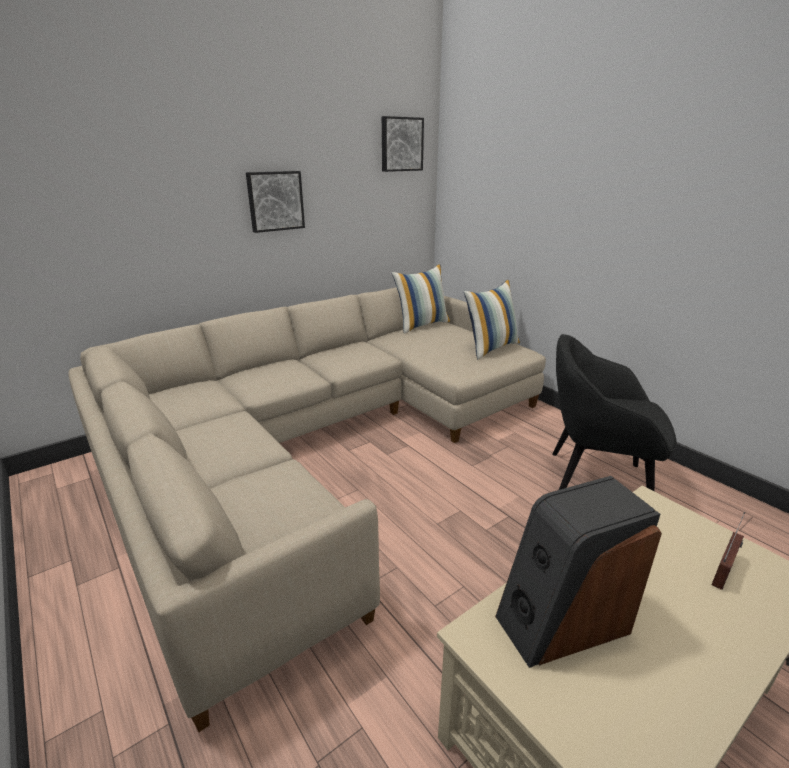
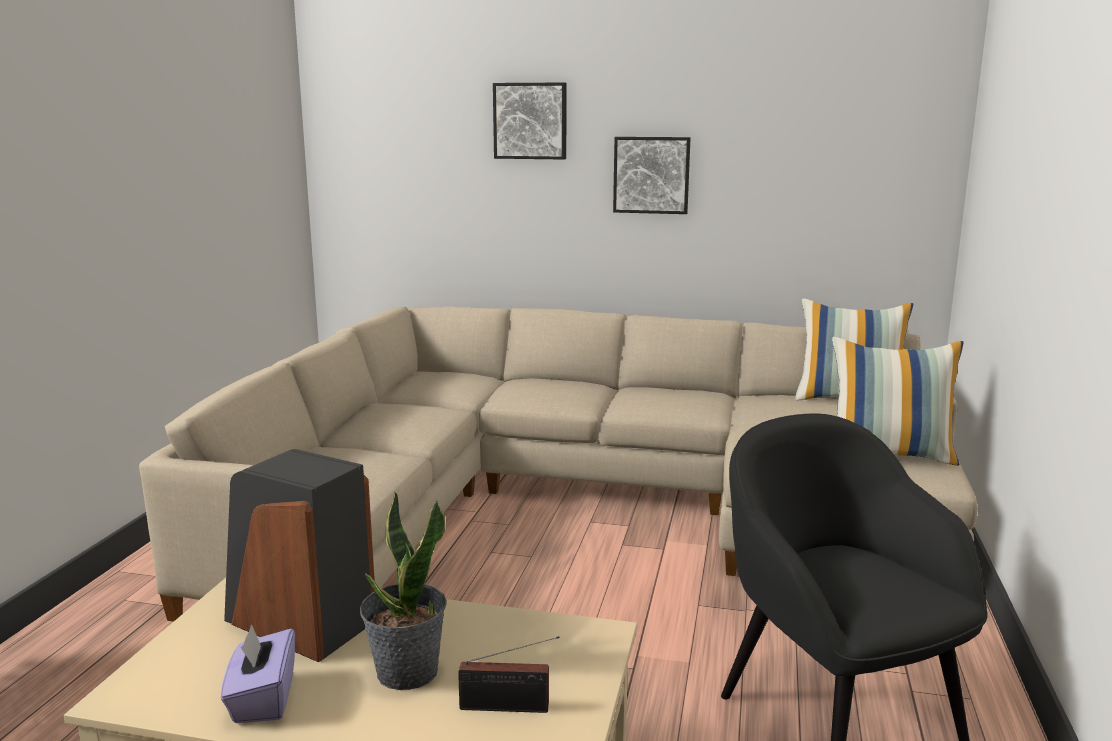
camera: 50 degrees right, 10 degrees down
picture [382,116,424,172] -> picture moved to [493,83,567,159]
none -> purple tissue box [221,624,295,723]
none -> potted plant [360,490,447,690]

